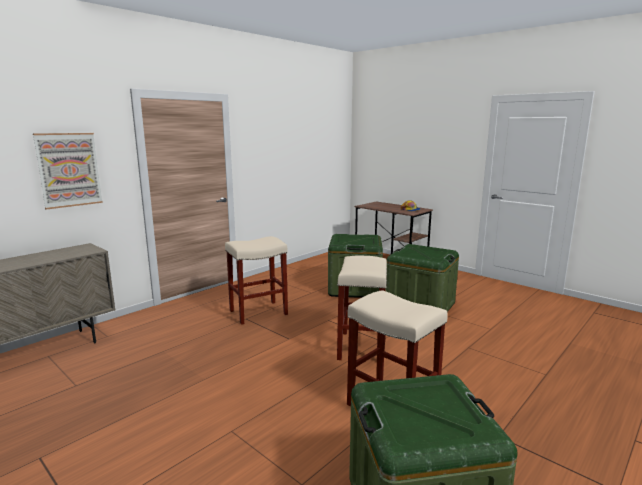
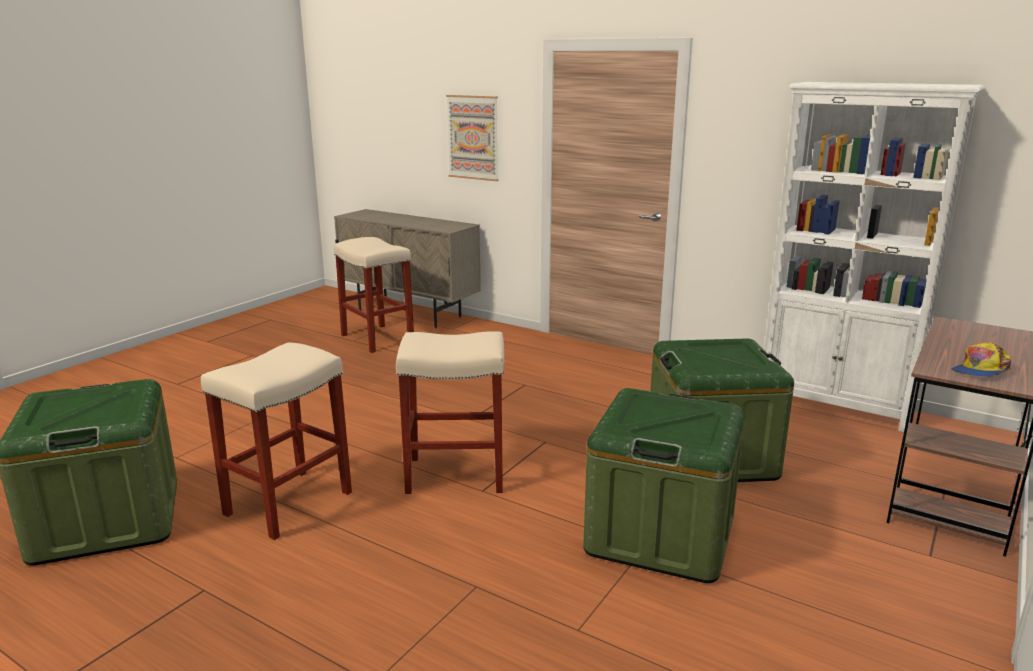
camera: 80 degrees right, 5 degrees up
beige stool [225,236,288,325] -> beige stool moved to [334,237,414,353]
none -> white bookcase [764,82,984,432]

